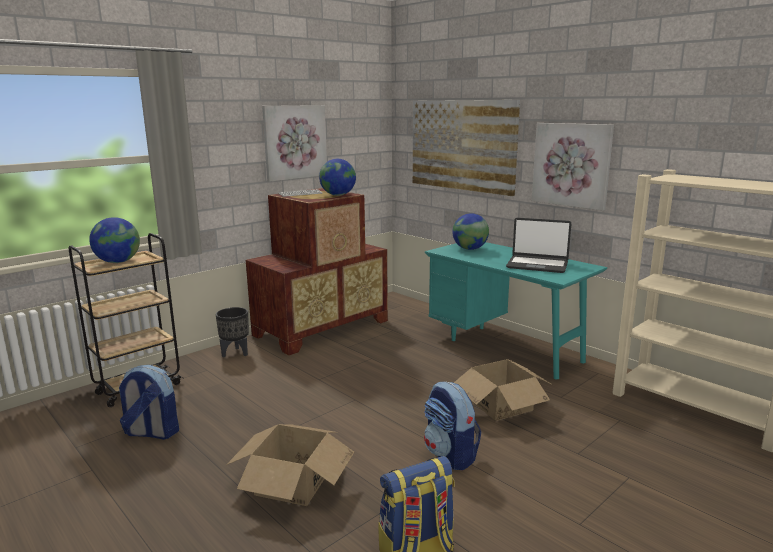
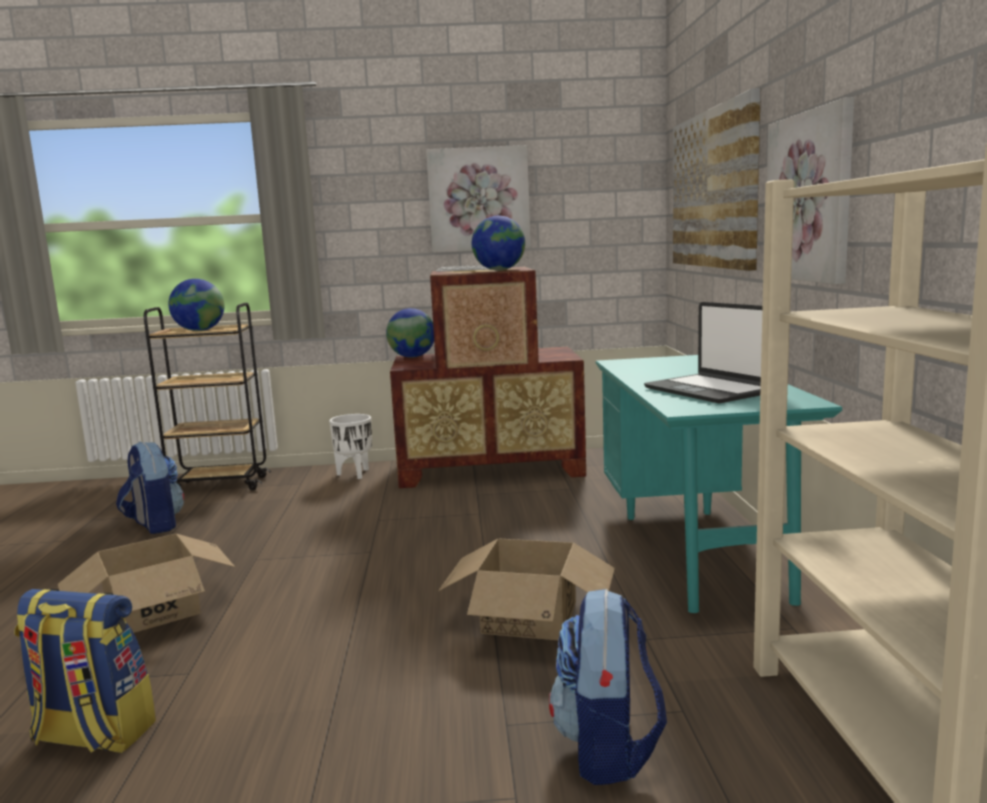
camera: 40 degrees right, 5 degrees down
black planter [216,307,249,357] -> white planter [329,414,372,479]
backpack [424,381,481,470] -> backpack moved to [549,589,667,785]
globe [452,213,489,250] -> globe moved to [386,308,434,358]

